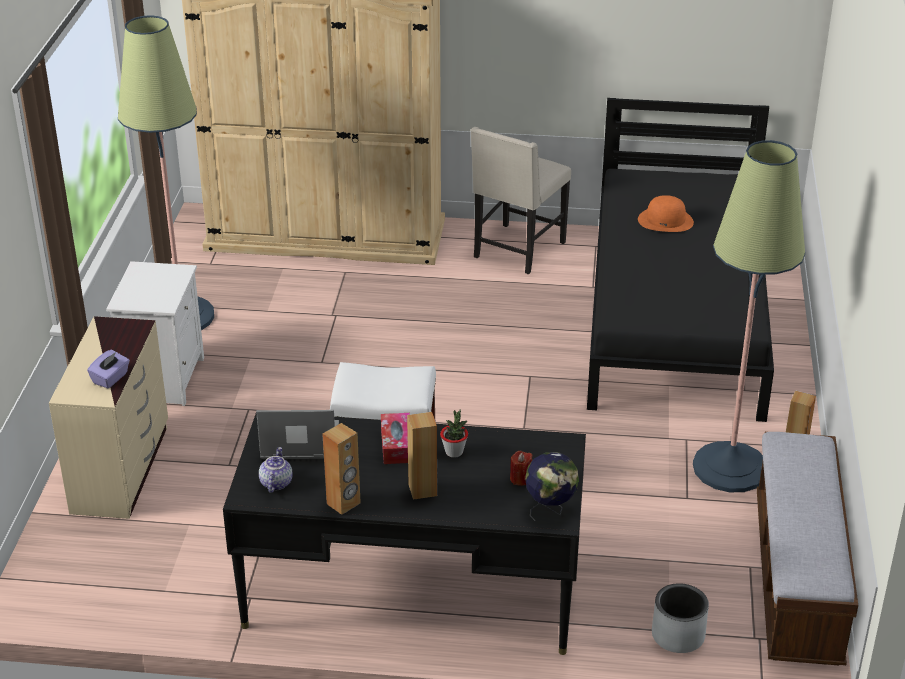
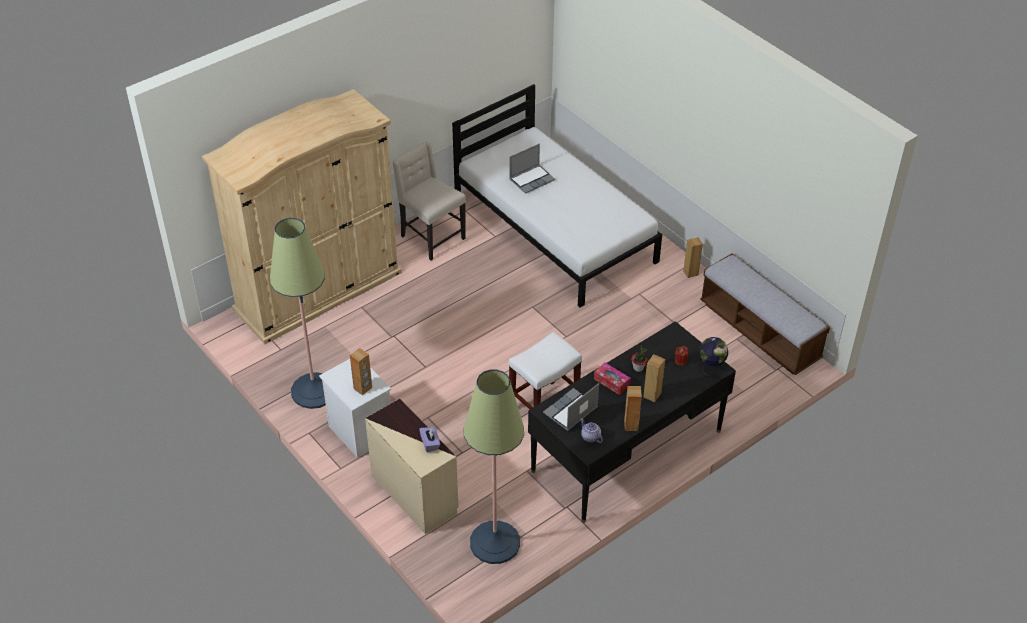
camera: 45 degrees left, 10 degrees up
beige chair [470,127,571,274] -> beige chair turned 150 degrees clockwise [392,141,466,261]
black bed [587,98,774,422] -> white bed [452,84,662,307]
orange hat [638,195,694,232] -> laptop [509,143,555,194]
grey planter [652,583,709,653] -> none
floor lamp [693,140,805,492] -> floor lamp moved to [464,369,524,564]
none -> brown speaker [350,348,372,395]

